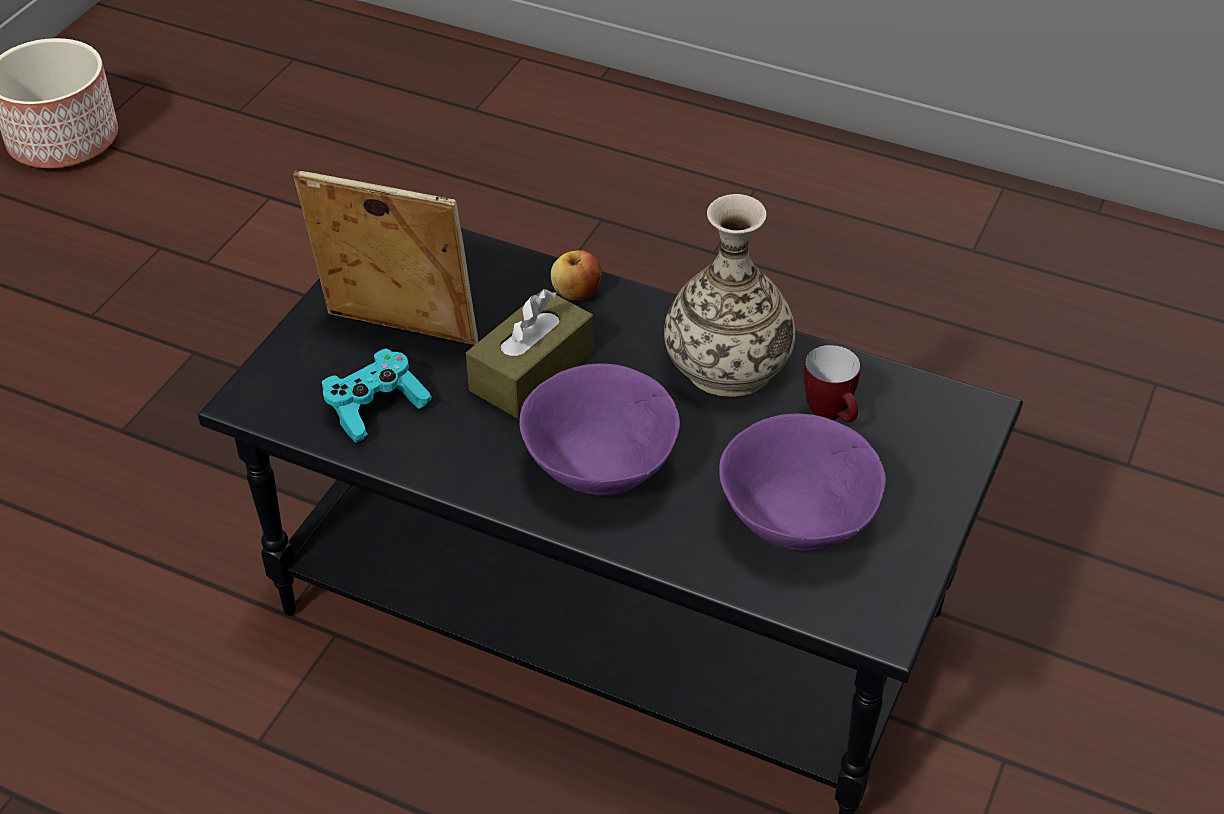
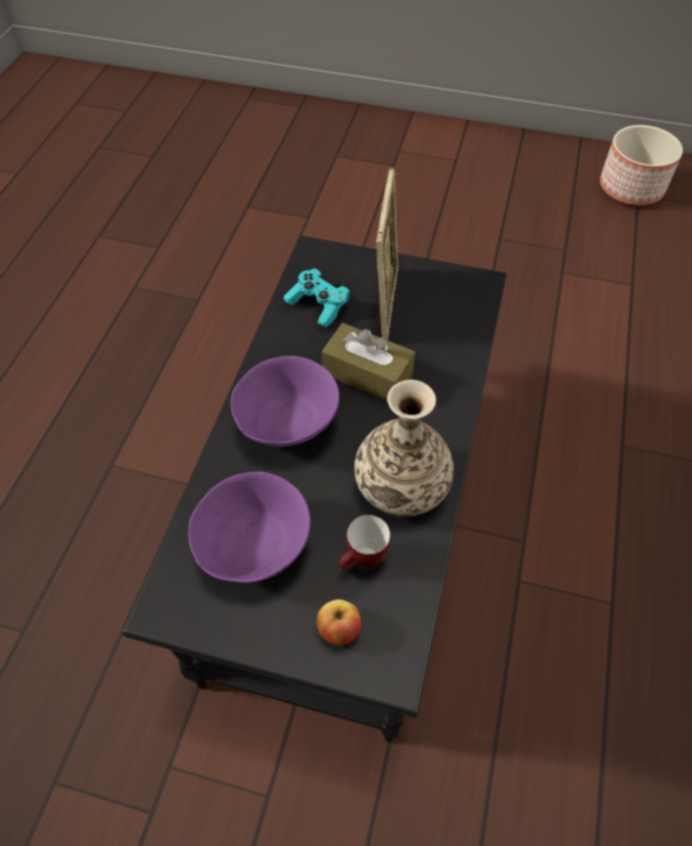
camera: 80 degrees right, 10 degrees up
apple [551,250,601,301] -> apple moved to [317,599,361,646]

